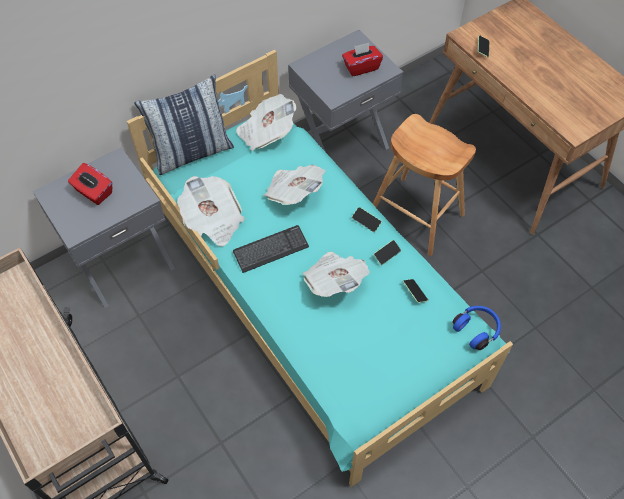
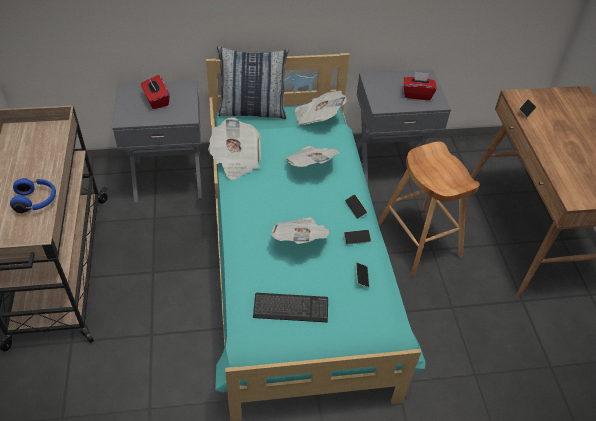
camera: 25 degrees right, 10 degrees down
keyboard [233,225,309,273] -> keyboard moved to [253,293,328,322]
blue headphones [453,306,501,350] -> blue headphones moved to [10,178,56,213]

